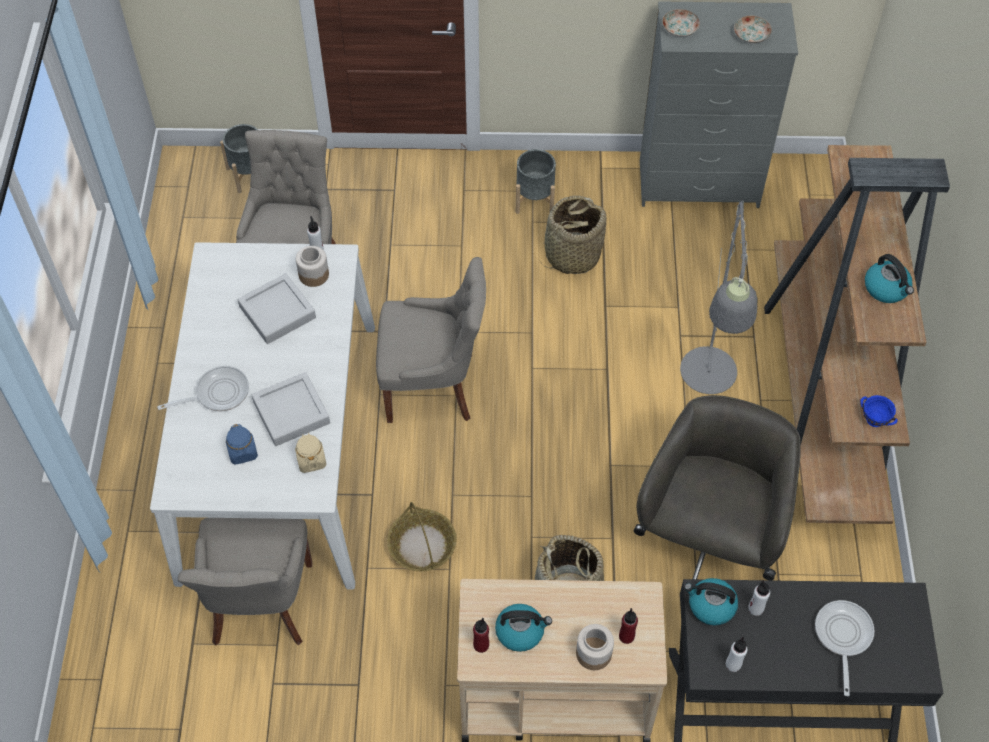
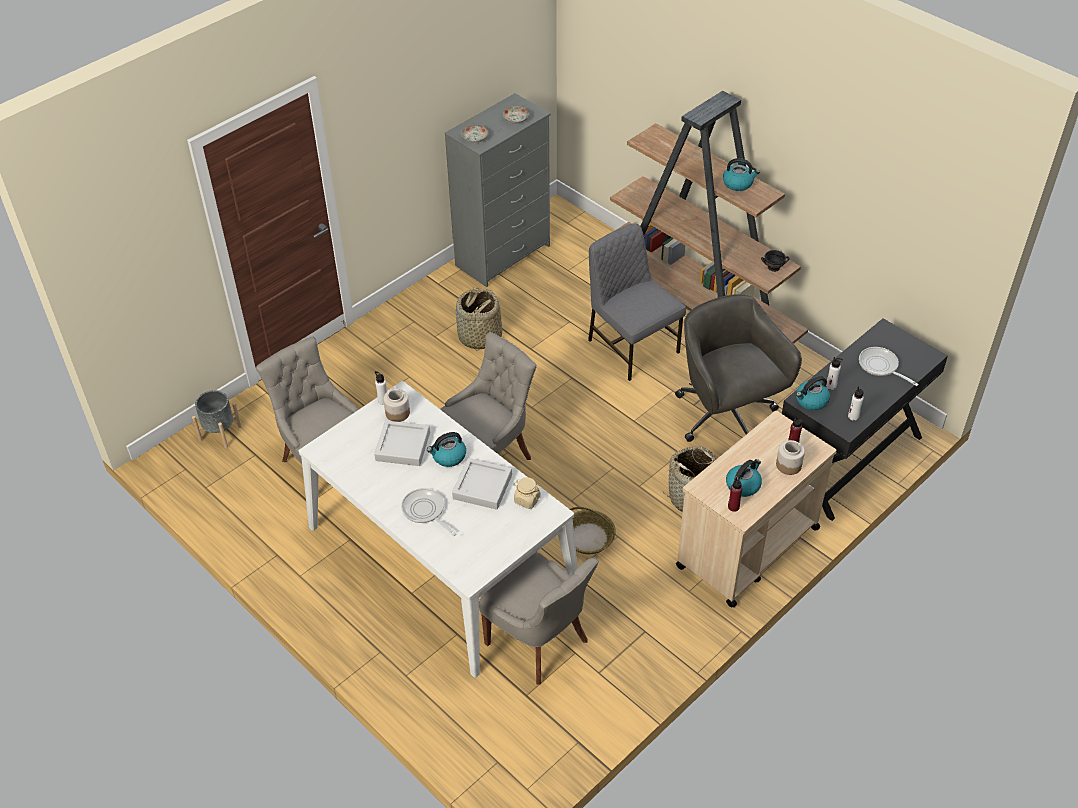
camera: 45 degrees left, 10 degrees down
frying pan [157,366,249,411] -> frying pan turned 60 degrees counterclockwise [401,488,456,536]
blue jar [226,424,258,465] -> none
grey planter [516,149,556,214] -> none
grey floor lamp [680,201,758,394] -> grey chair [588,224,686,381]
blue bowl [860,395,898,427] -> black bowl [761,250,790,272]
none -> kettle [427,432,466,467]

